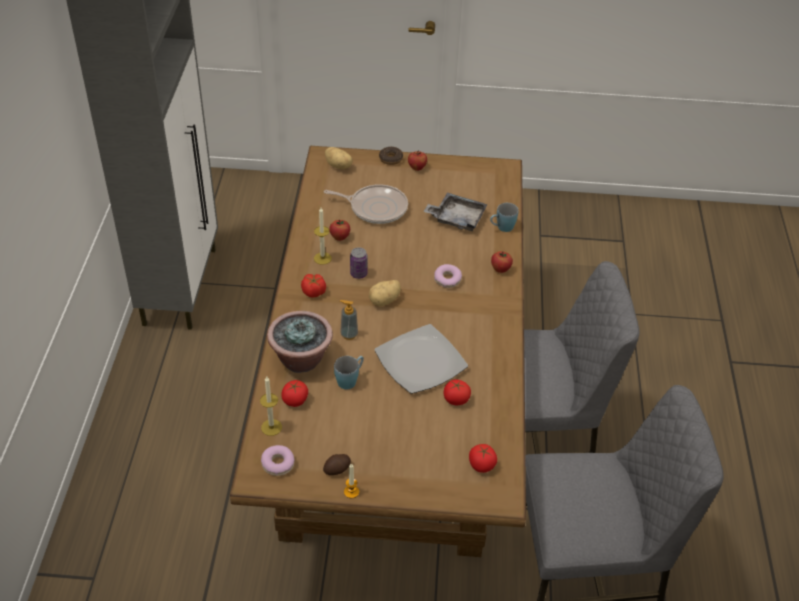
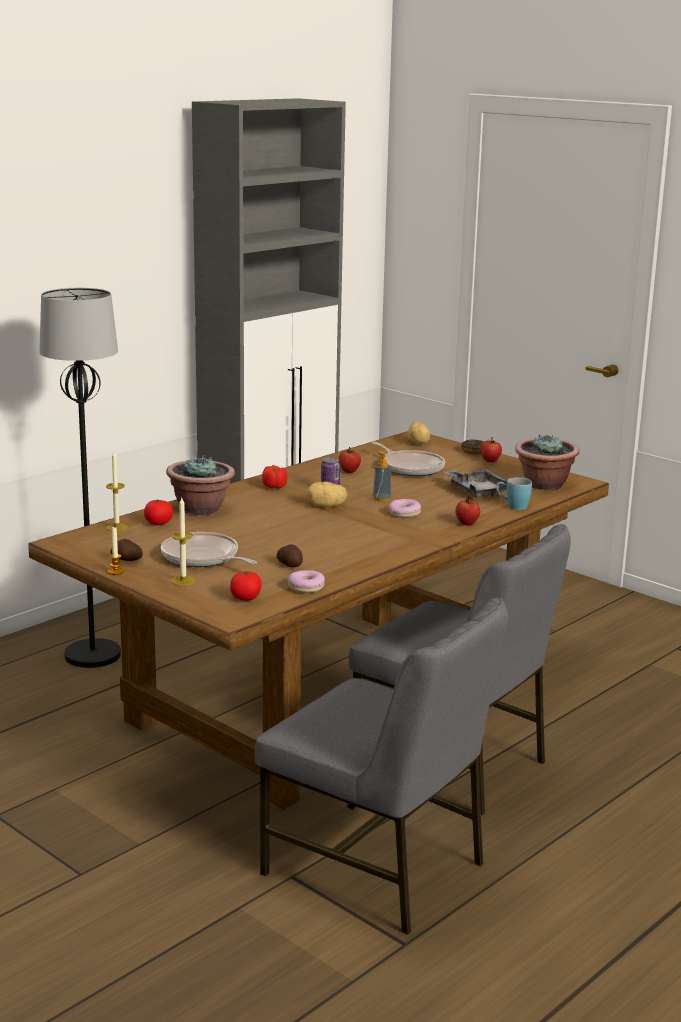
camera: 40 degrees right, 25 degrees down
donut [261,445,295,476] -> donut moved to [288,570,325,593]
candle [314,208,332,265] -> candle moved to [171,498,195,586]
blue mug [334,356,364,390] -> none
soap dispenser [340,300,358,340] -> soap dispenser moved to [373,451,391,502]
plate [374,324,468,394] -> none
tomato [444,380,471,405] -> potato [277,544,303,567]
none -> black floor lamp [39,288,121,668]
none -> frying pan [161,532,257,567]
none -> potted plant [515,434,579,490]

